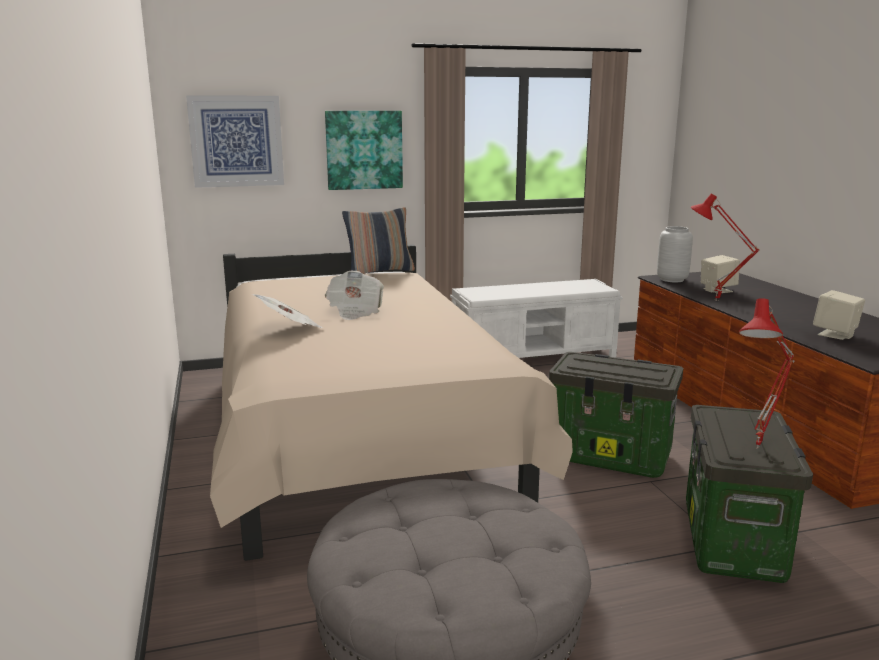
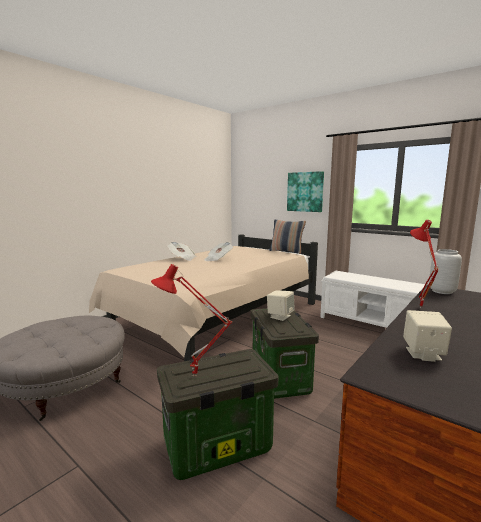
camera: 55 degrees right, 5 degrees down
picture [186,95,284,188] -> none
beige speaker [701,255,740,294] -> beige speaker moved to [267,290,295,321]

